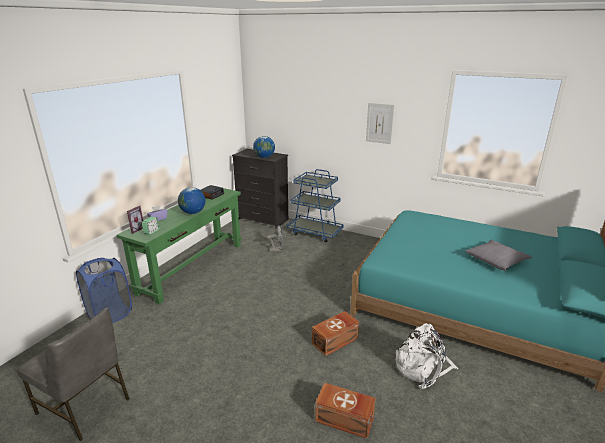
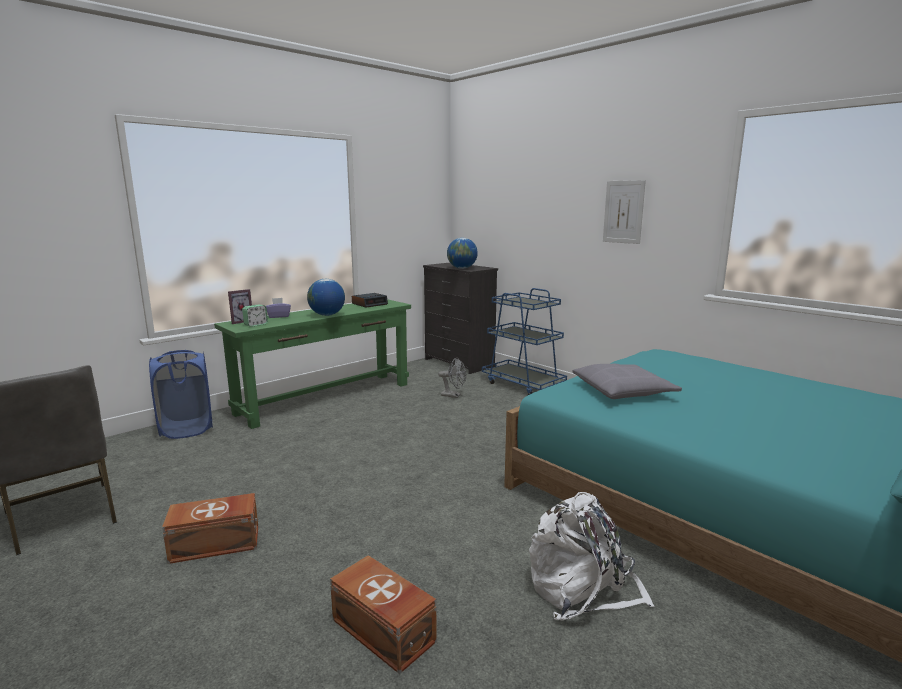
camera: 20 degrees right, 10 degrees down
brown storage box [312,311,359,356] -> brown storage box moved to [162,493,258,564]
grey pillow [465,239,532,271] -> grey pillow moved to [572,364,682,399]

